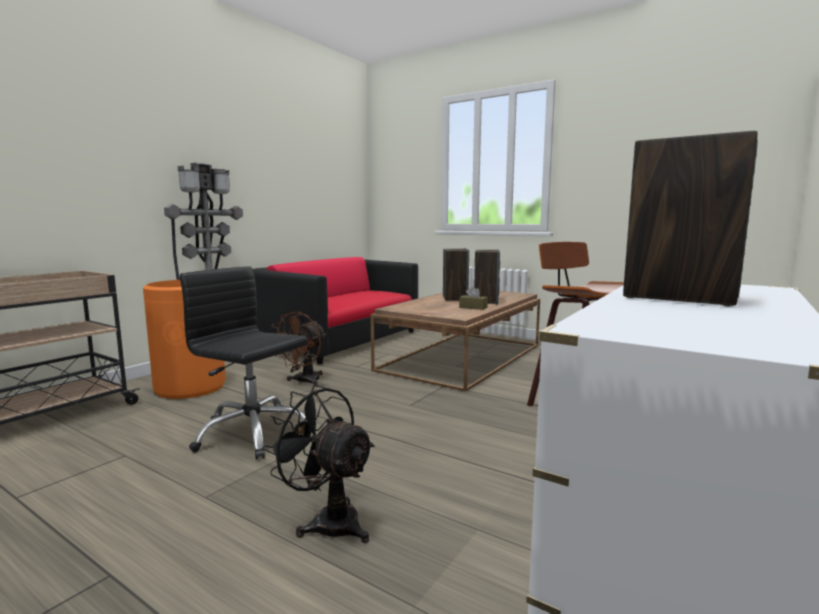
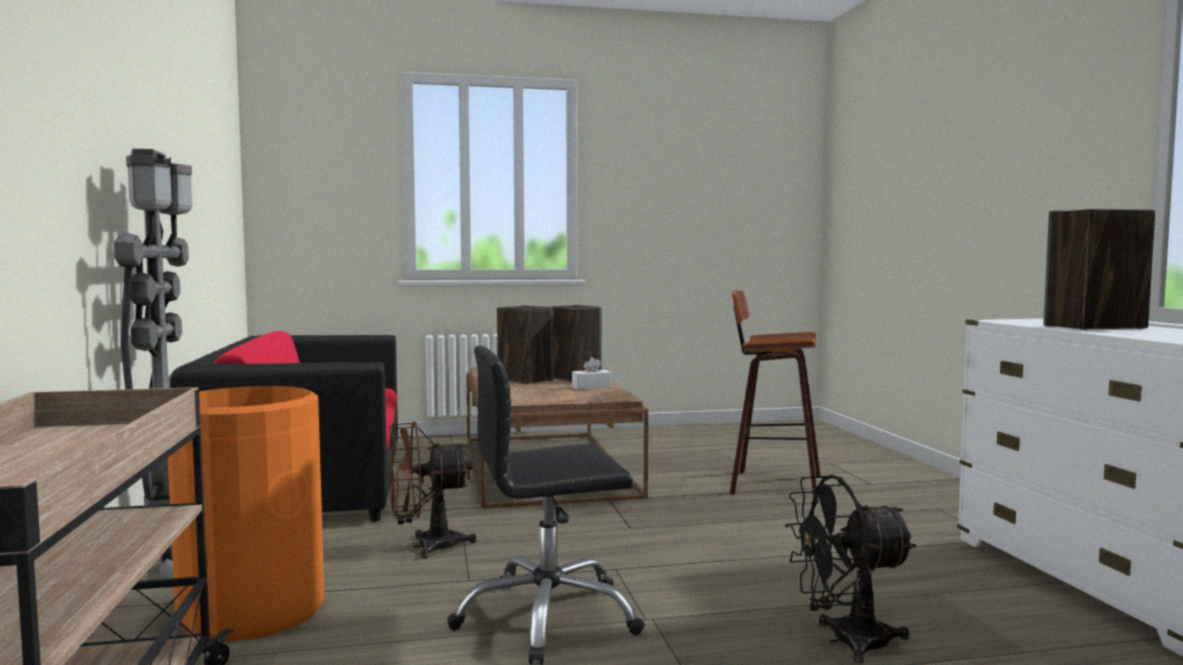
camera: 45 degrees left, 5 degrees down
brown fan [272,312,327,386] -> brown fan turned 90 degrees clockwise [389,421,477,559]
brown tissue box [459,286,488,310] -> white tissue box [572,357,611,390]

